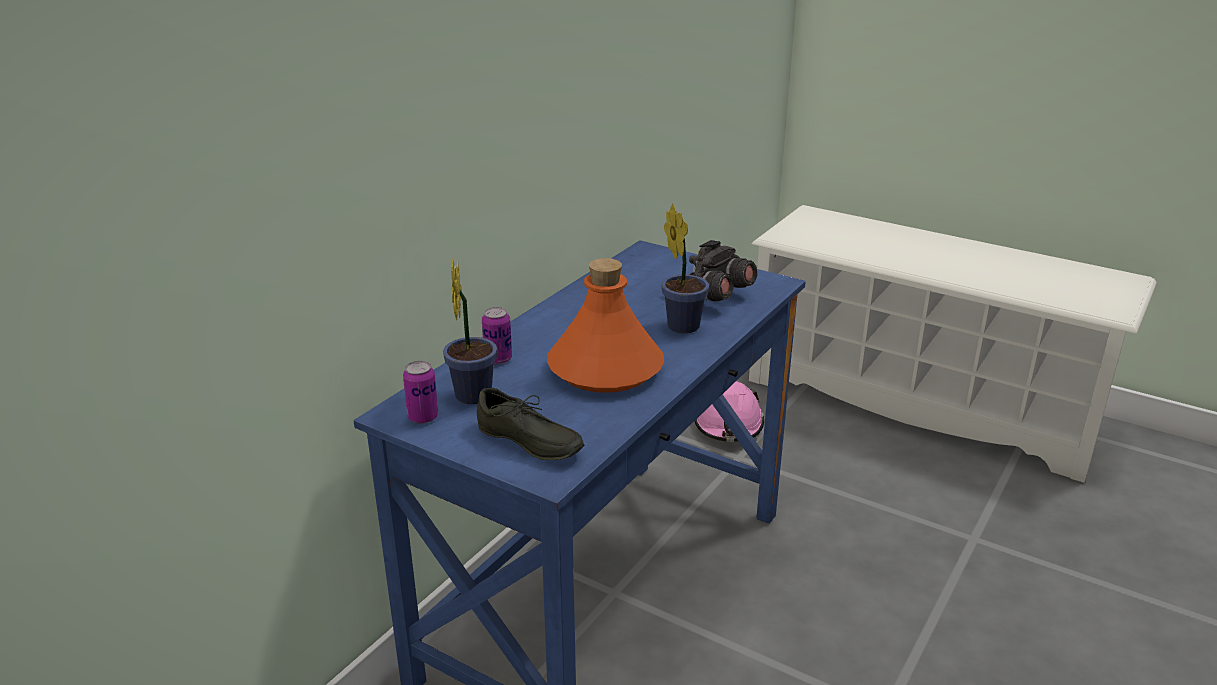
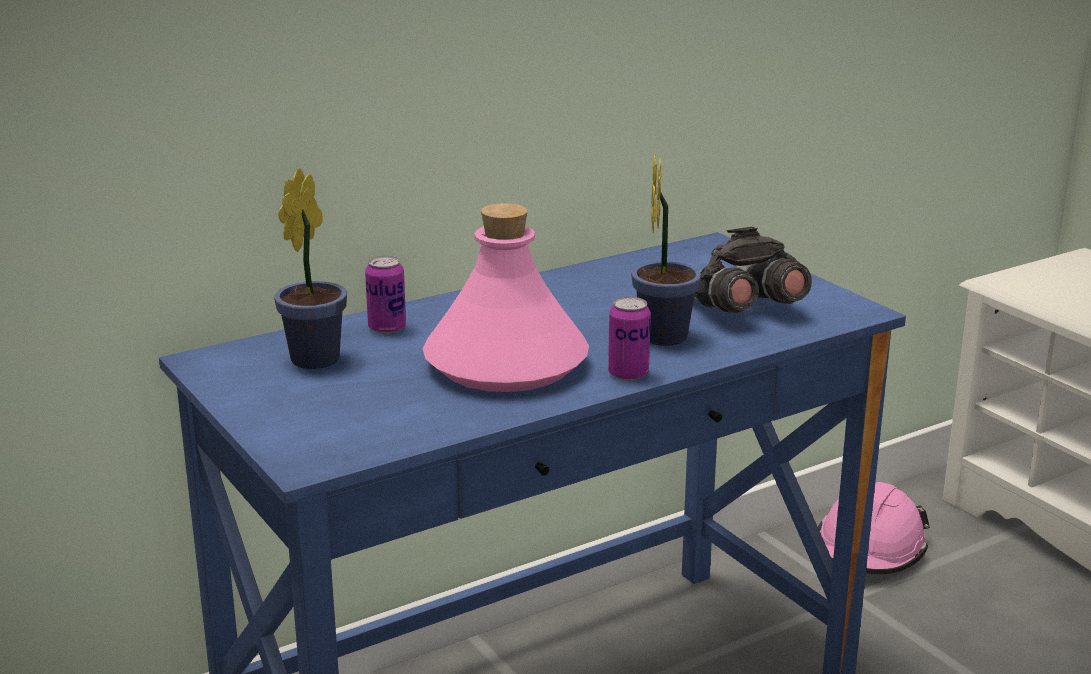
camera: 25 degrees right, 5 degrees down
can [403,361,438,424] -> can moved to [608,297,651,381]
grey shoe [477,388,584,460] -> none
orange bottle [547,258,664,393] -> pink bottle [423,203,589,392]

